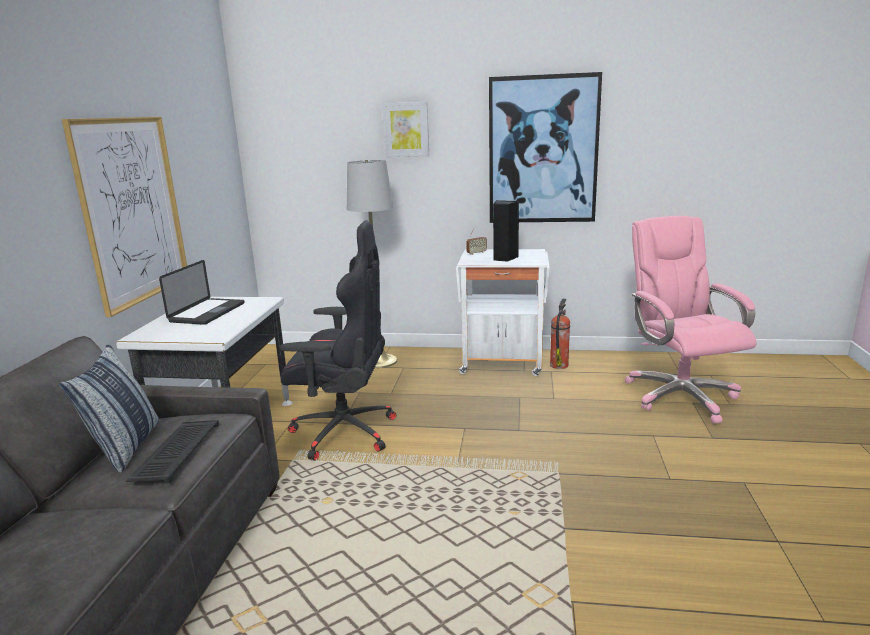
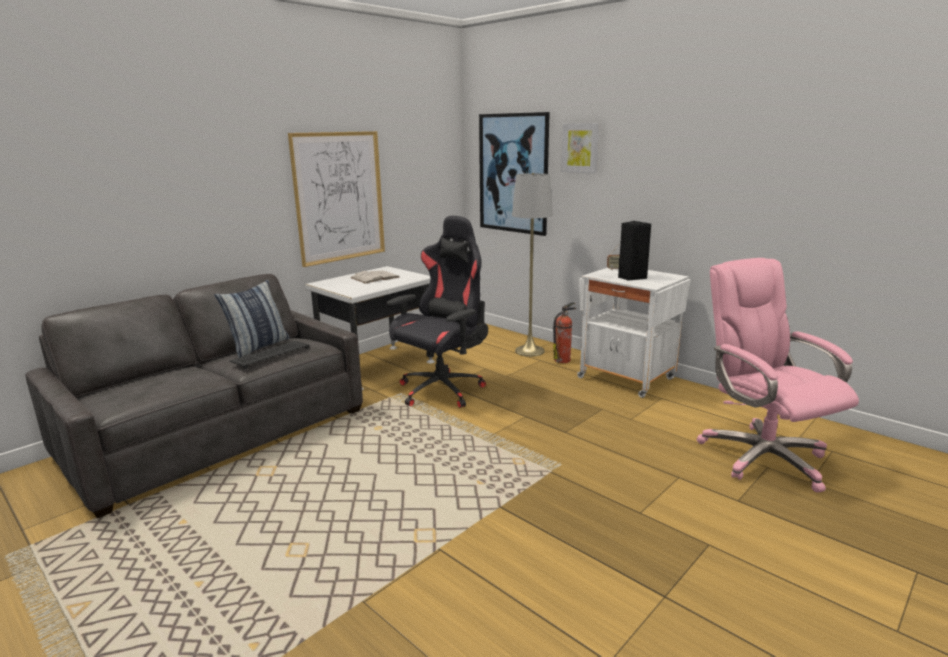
camera: 35 degrees right, 0 degrees up
laptop [159,260,245,325] -> white book [351,271,399,284]
black office chair [280,220,396,461] -> black office chair turned 90 degrees counterclockwise [387,216,488,408]
picture [489,72,602,223] -> picture moved to [479,112,550,236]
fire extinguisher [550,298,570,369] -> fire extinguisher moved to [553,302,576,363]
pink office chair [625,216,756,424] -> pink office chair turned 45 degrees counterclockwise [697,258,859,493]

